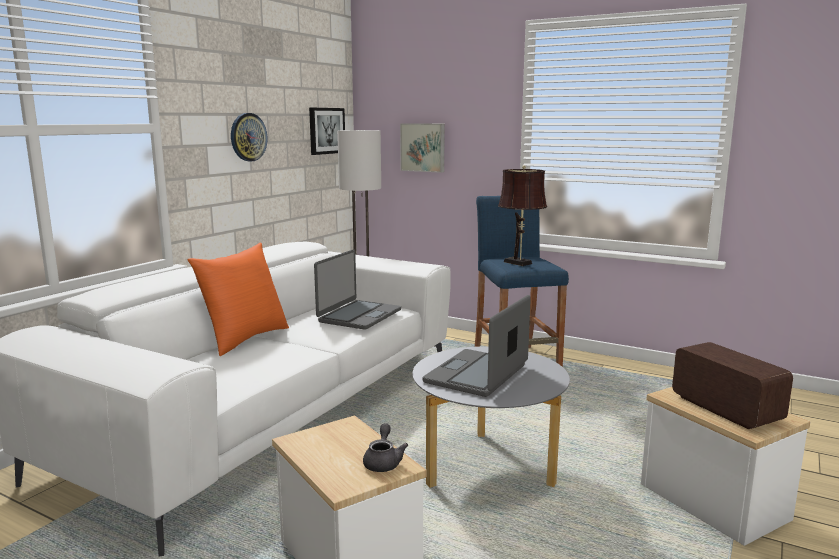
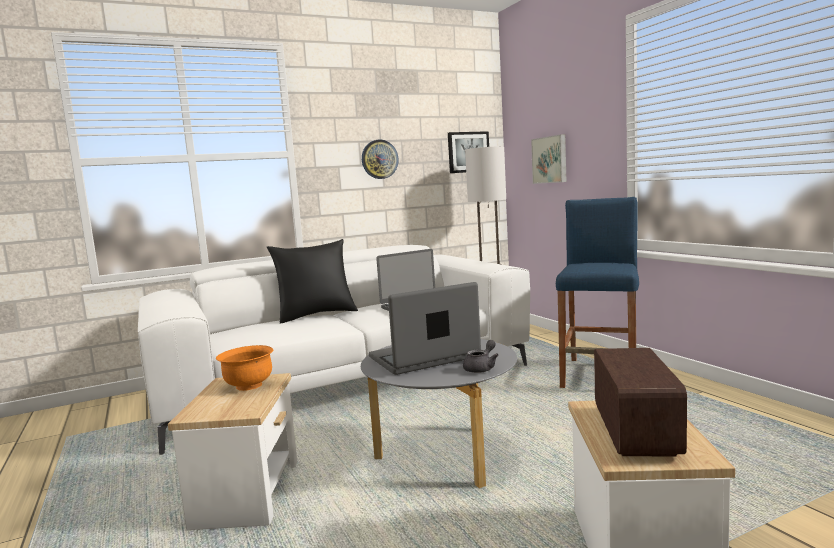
camera: 35 degrees right, 5 degrees down
orange pillow [187,242,289,356] -> black pillow [267,239,358,323]
grey teapot [363,423,408,472] -> grey teapot moved to [463,340,499,373]
brown table lamp [498,165,547,266] -> none
none -> orange bowl [216,345,273,391]

